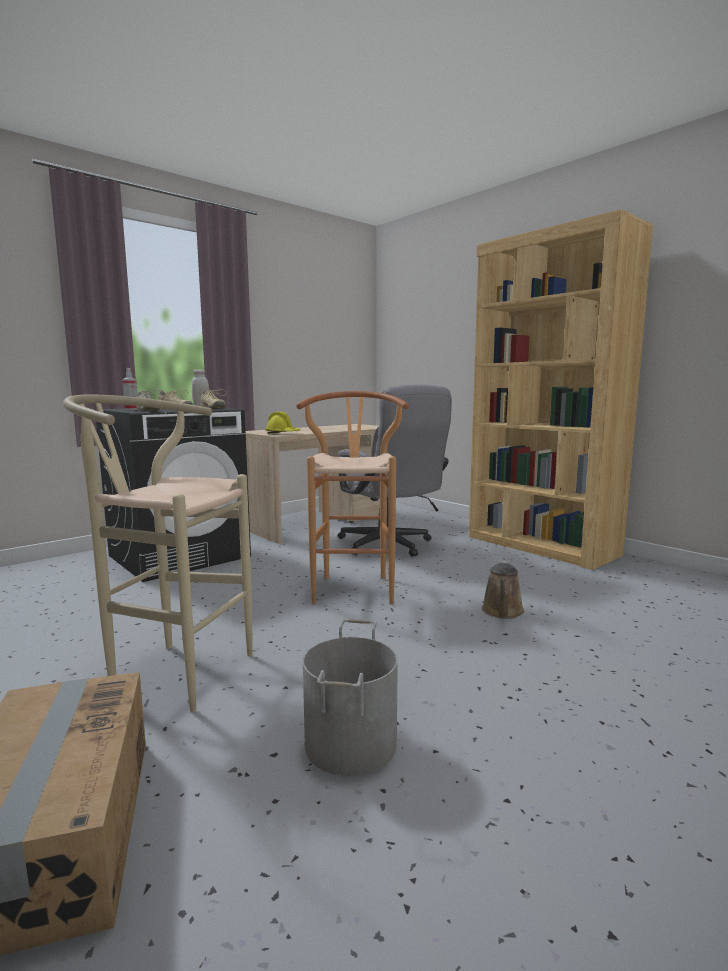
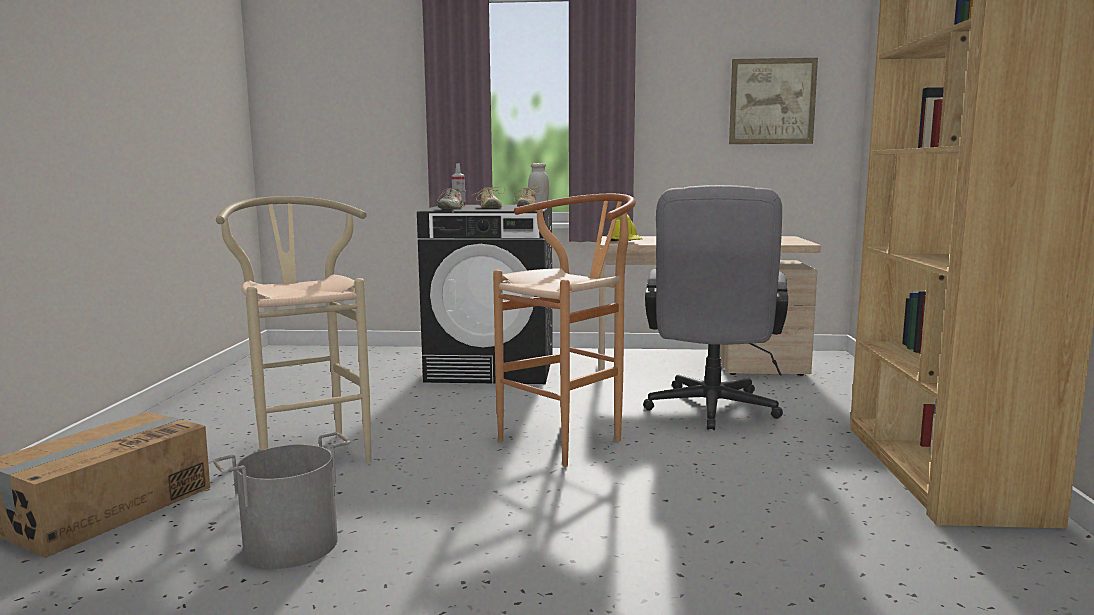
camera: 45 degrees right, 0 degrees up
brown watering can [482,561,524,619] -> none
none -> picture [729,58,818,144]

